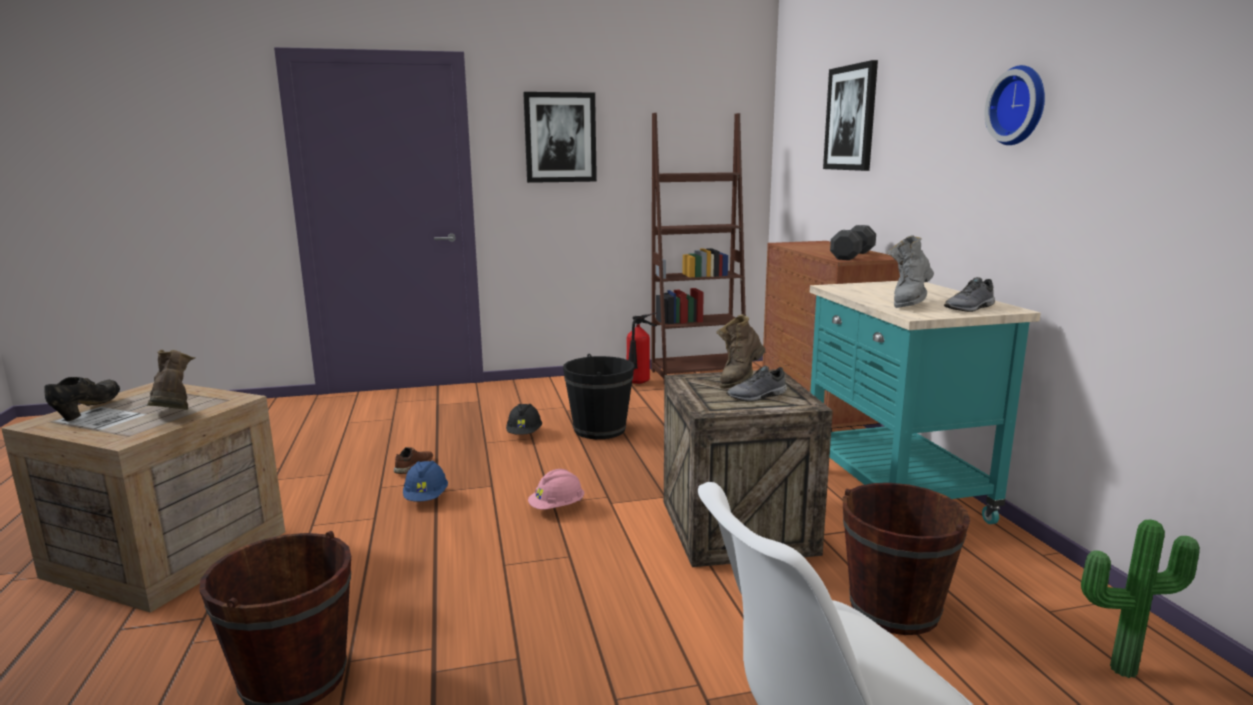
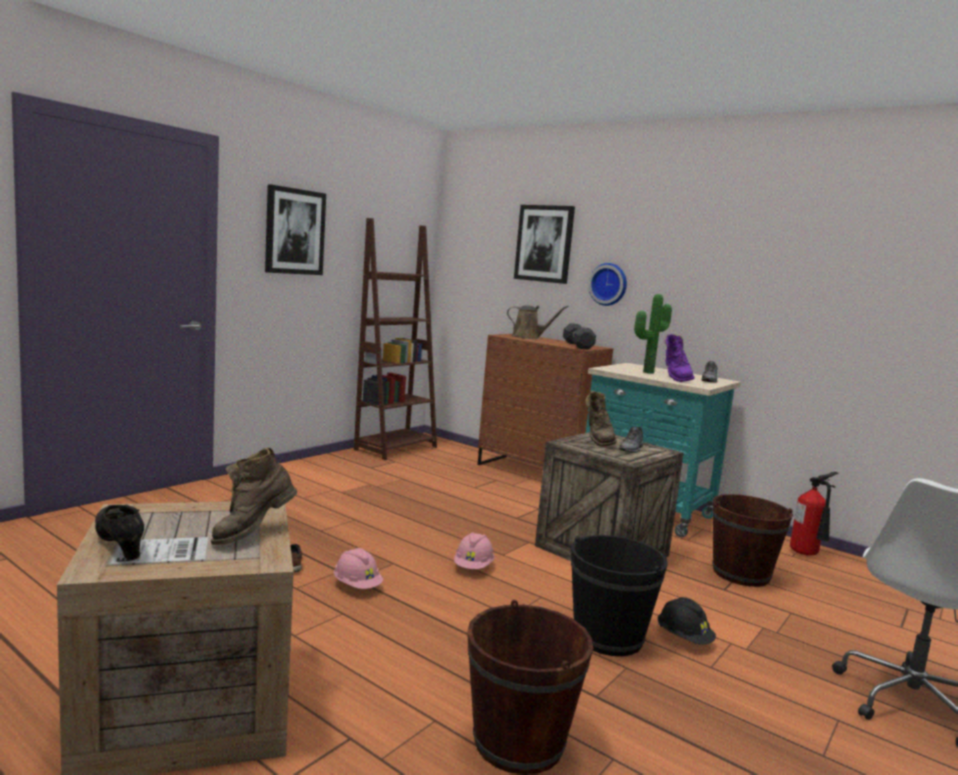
camera: 40 degrees left, 5 degrees down
brown boot [147,350,195,410] -> brown boot turned 75 degrees counterclockwise [210,447,297,545]
blue hard hat [403,461,448,501] -> pink hard hat [334,548,383,589]
black hard hat [506,404,542,435] -> black hard hat moved to [657,597,716,645]
black bucket [563,354,634,439] -> black bucket moved to [571,535,668,656]
fire extinguisher [626,313,657,384] -> fire extinguisher moved to [790,472,838,556]
grey boot [887,235,934,308] -> purple boot [664,334,695,382]
wall clock [985,65,1045,145] -> wall clock moved to [588,263,627,306]
potted plant [1081,520,1200,678] -> potted plant moved to [634,294,672,374]
none -> brown watering can [507,305,569,339]

